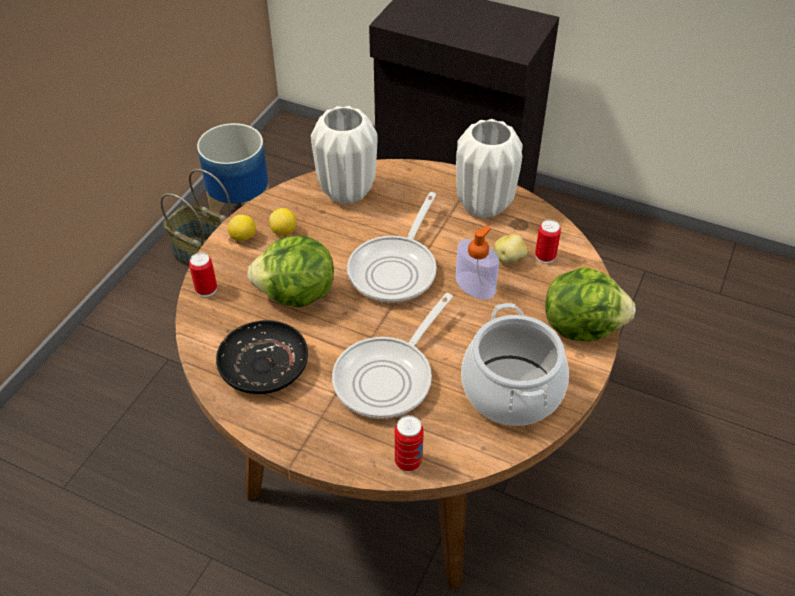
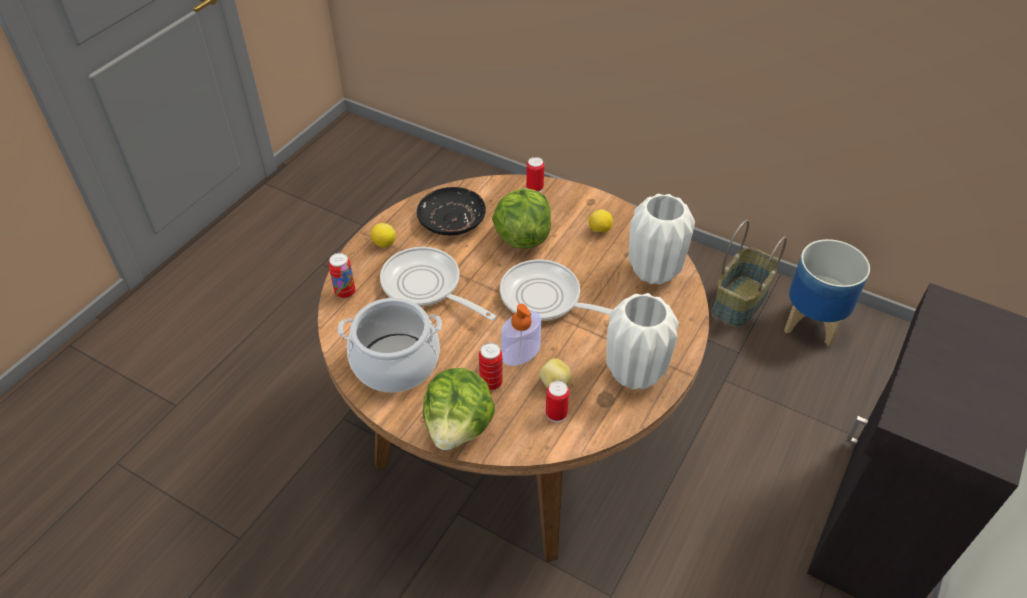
camera: 95 degrees right, 0 degrees up
lemon [228,214,256,242] -> lemon moved to [371,223,396,247]
none -> can [479,343,503,390]

